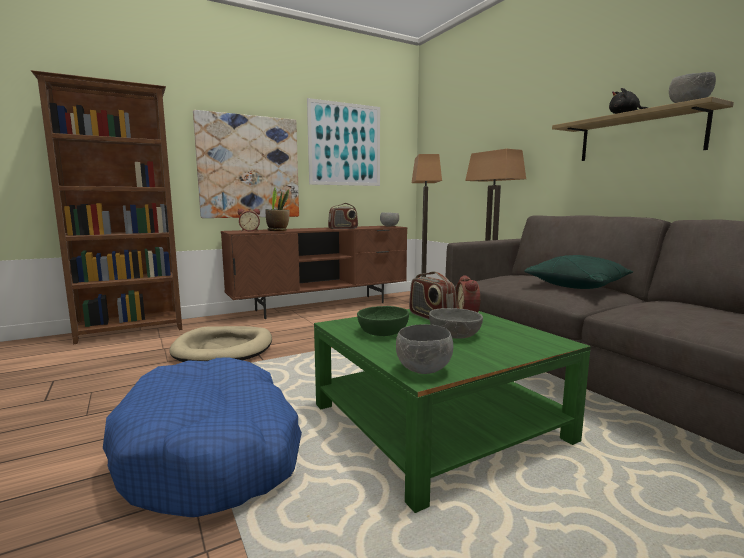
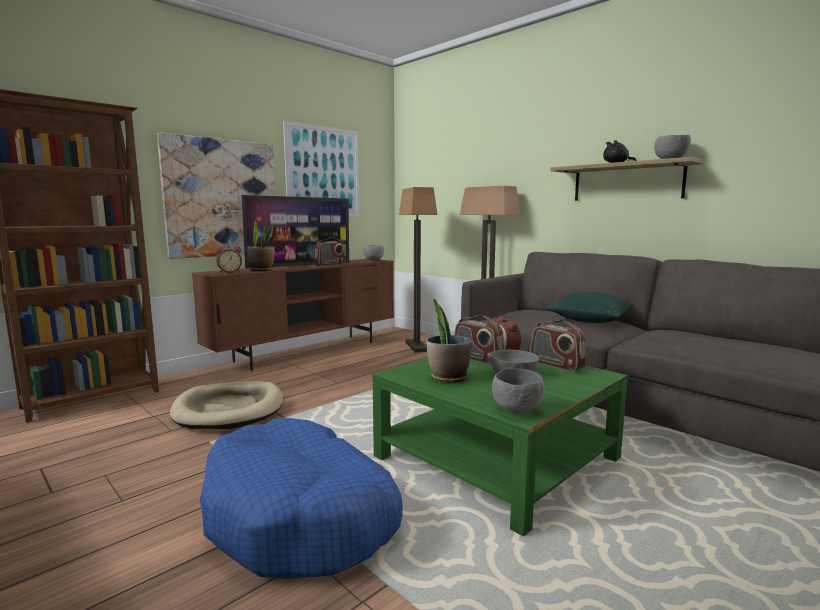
camera: 15 degrees left, 0 degrees up
green bowl [357,306,409,336] -> potted plant [426,299,472,383]
none -> television [241,195,349,268]
none -> radio [530,320,586,371]

